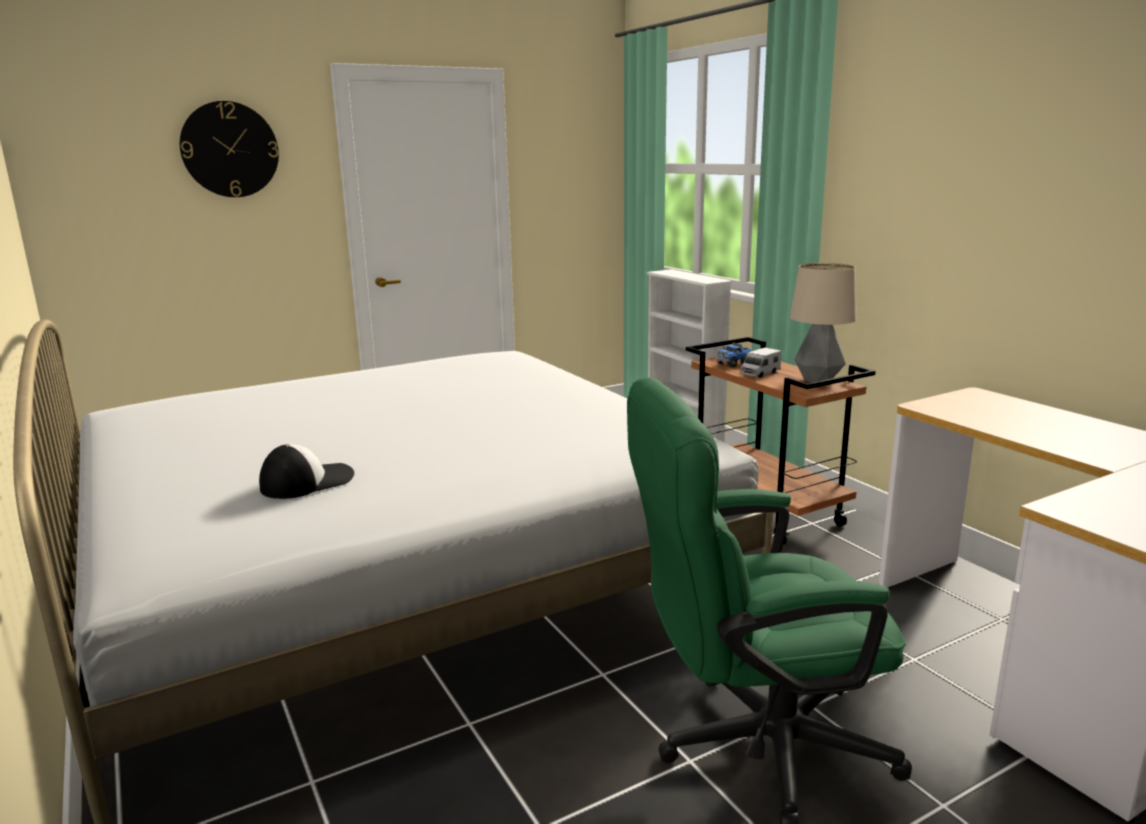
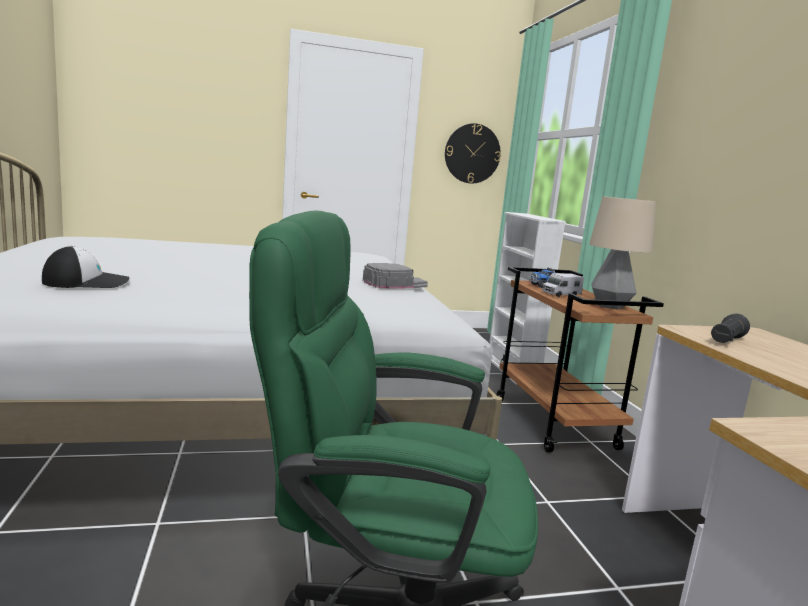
camera: 15 degrees right, 5 degrees down
wall clock [180,101,279,197] -> wall clock moved to [445,123,501,183]
none -> grey cap [363,263,428,289]
none -> black flashlight [711,314,750,343]

